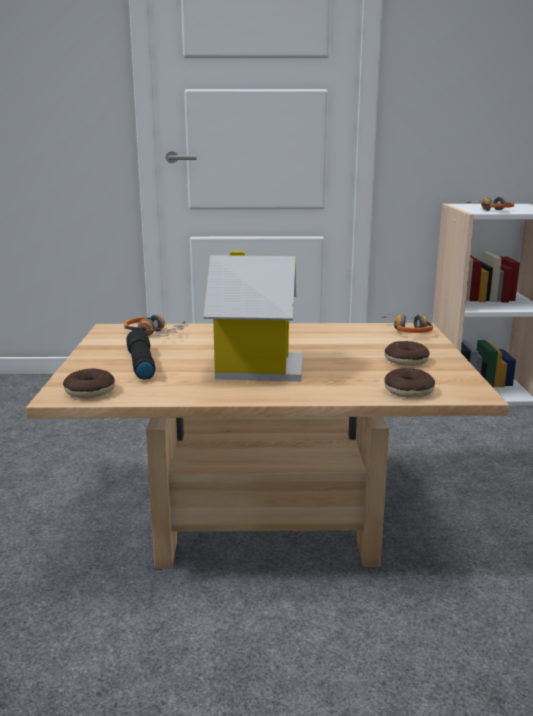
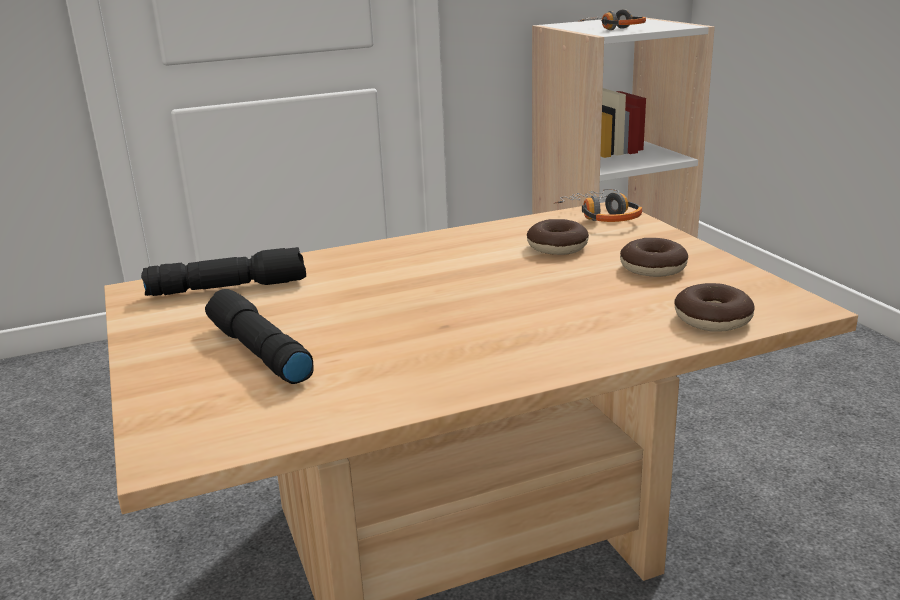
camera: 20 degrees left, 5 degrees up
donut [63,369,115,399] -> donut moved to [527,219,589,255]
headphones [124,315,188,336] -> black flashlight [141,247,306,296]
toy house [203,251,303,381] -> none

